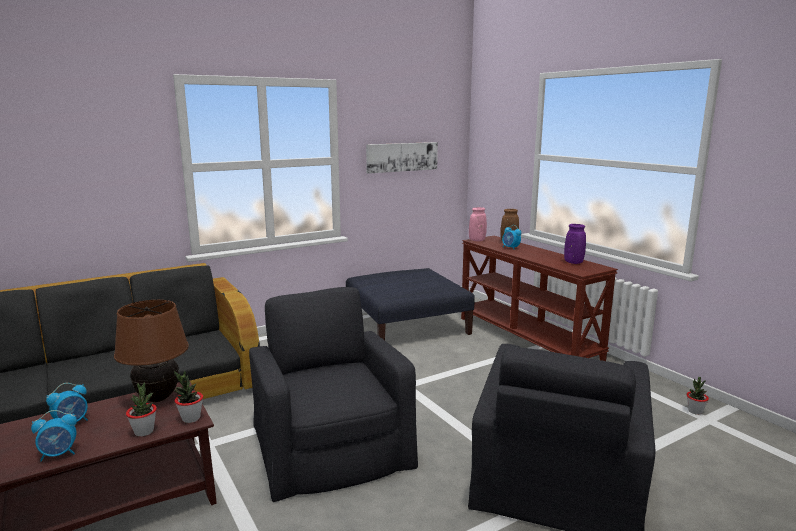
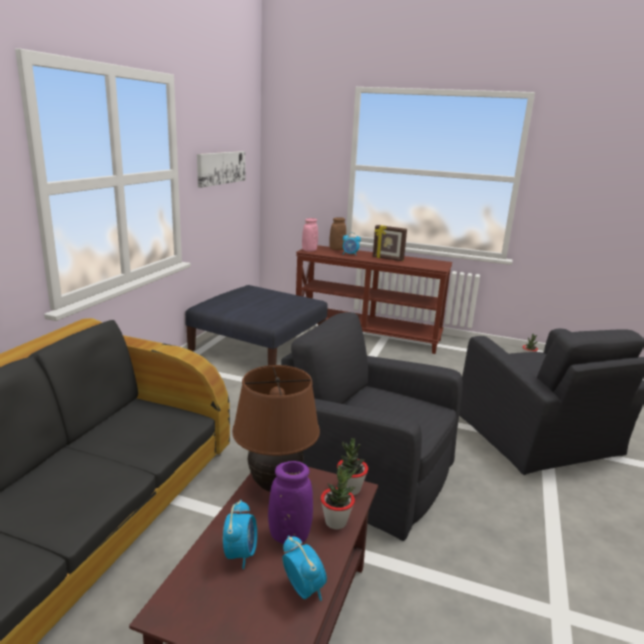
camera: 40 degrees left, 5 degrees up
alarm clock [31,410,77,462] -> alarm clock turned 60 degrees counterclockwise [282,535,327,601]
purple vase [564,224,586,264] -> purple vase moved to [268,461,313,544]
none -> picture frame [373,225,407,261]

